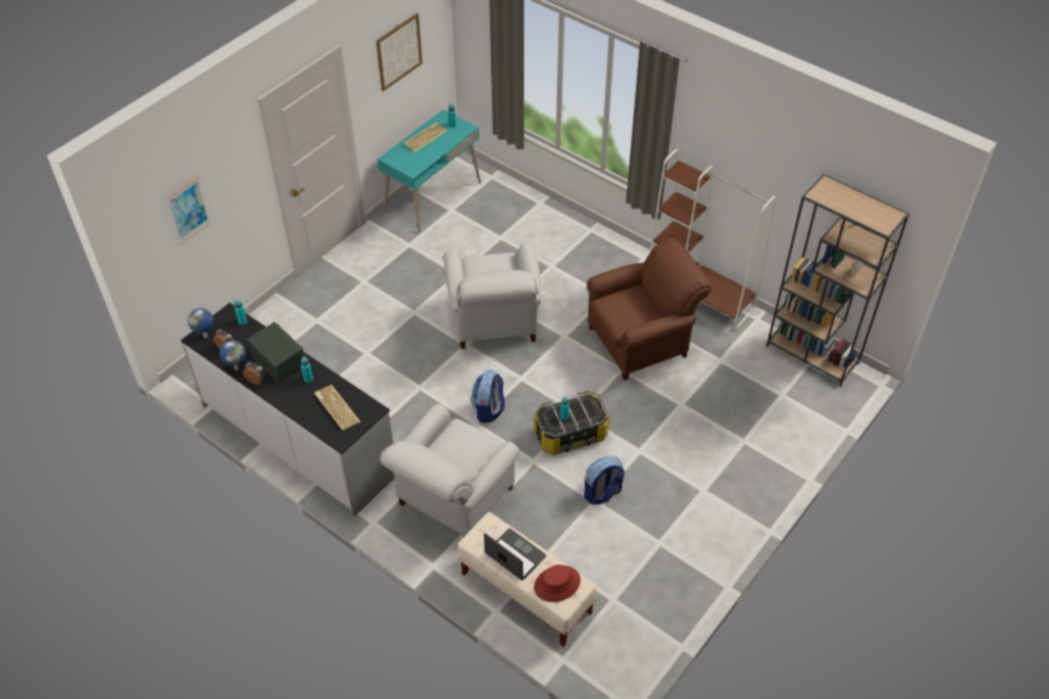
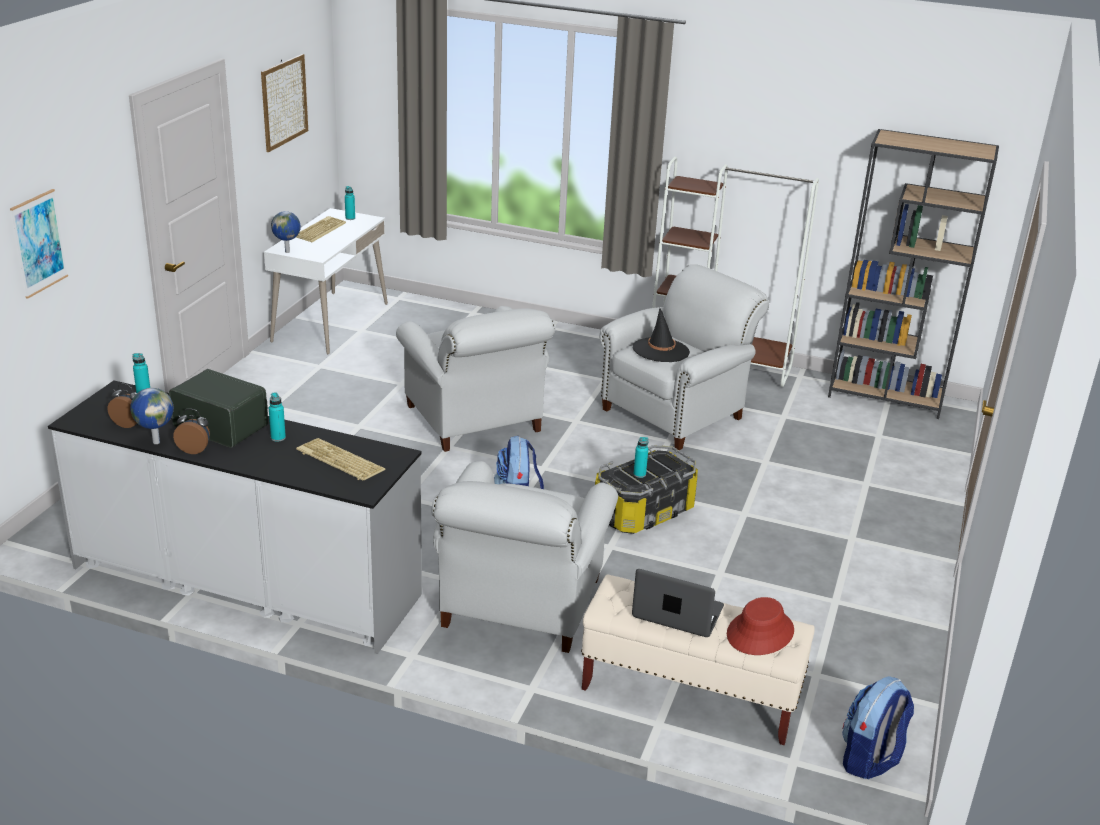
camera: 20 degrees left, 20 degrees down
globe [188,308,214,338] -> globe moved to [271,211,301,253]
turquoise desk [377,110,481,233] -> white desk [264,208,388,354]
backpack [584,456,624,505] -> backpack moved to [842,676,914,779]
brown armchair [587,238,712,380] -> white armchair [599,264,769,450]
none -> black hat [633,308,690,362]

